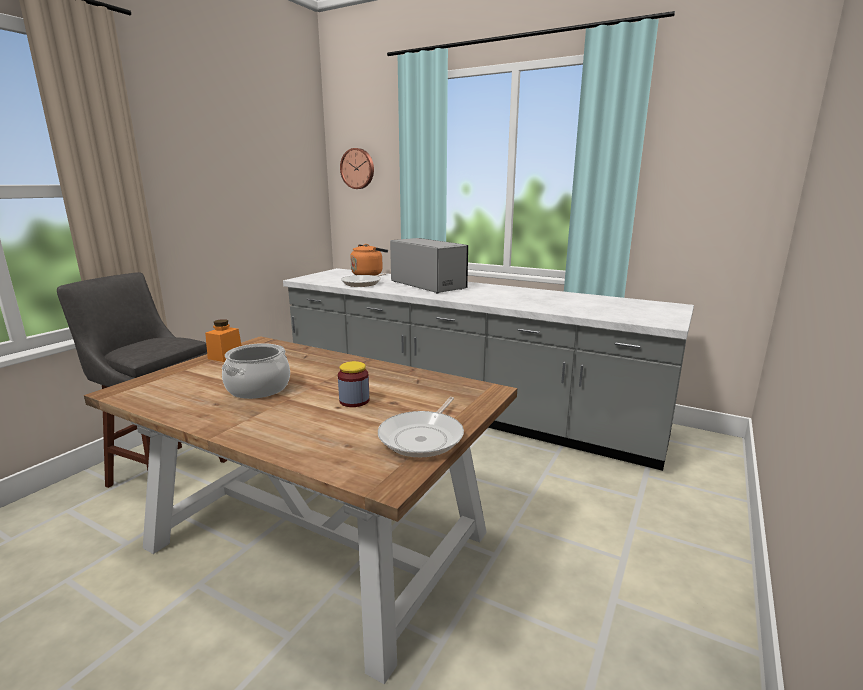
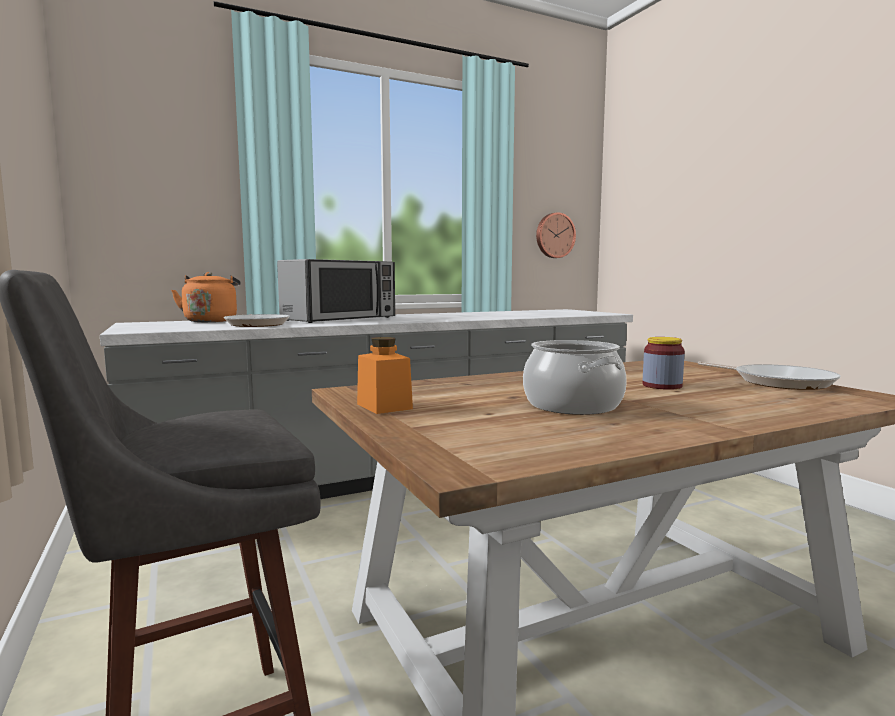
camera: 55 degrees left, 10 degrees down
wall clock [340,148,374,189] -> wall clock moved to [536,212,576,258]
microwave [390,238,468,293] -> microwave turned 135 degrees clockwise [277,259,395,323]

